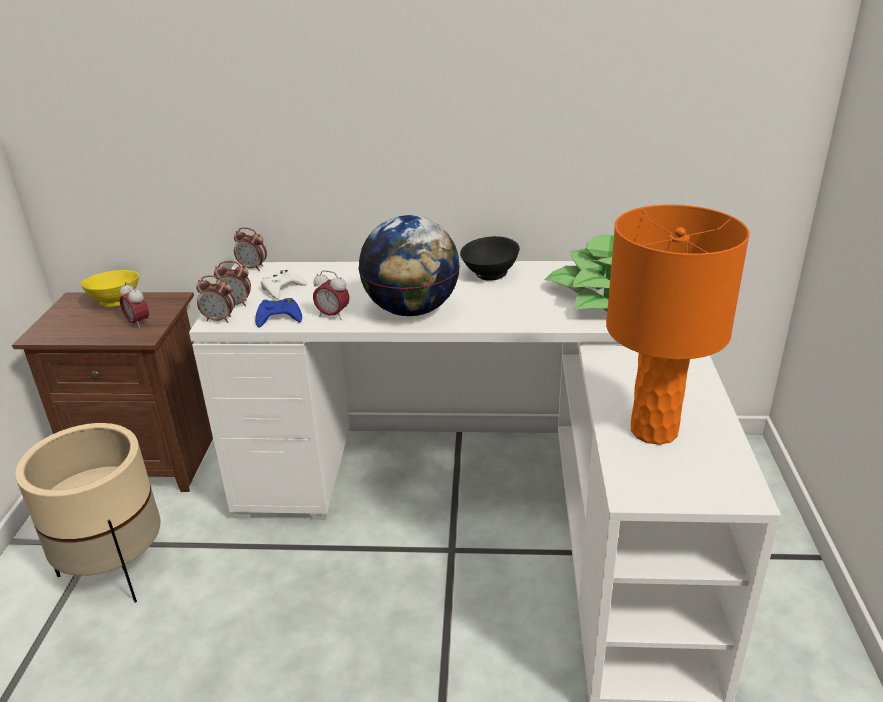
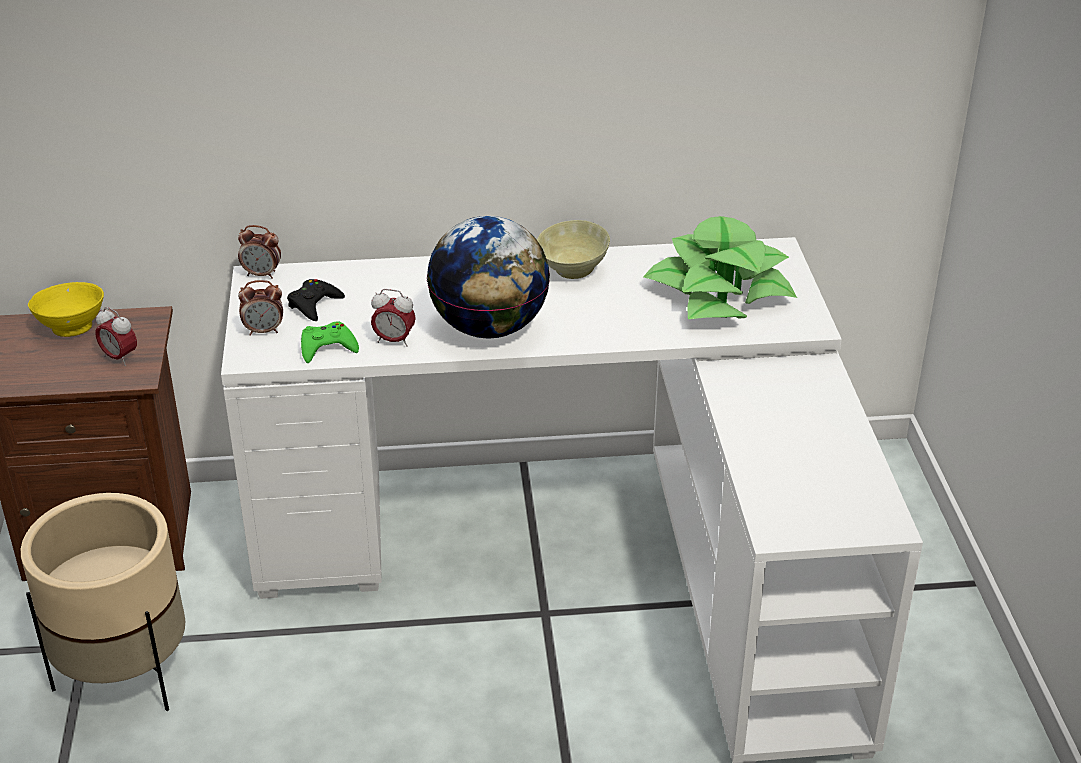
camera: 10 degrees left, 5 degrees up
alarm clock [196,275,235,323] -> none
blue game controller [255,298,302,328] -> green game controller [301,322,359,363]
white game controller [260,270,307,300] -> black game controller [287,279,345,321]
black bowl [460,236,520,281] -> beige bowl [537,220,610,279]
orange table lamp [606,205,750,445] -> none

